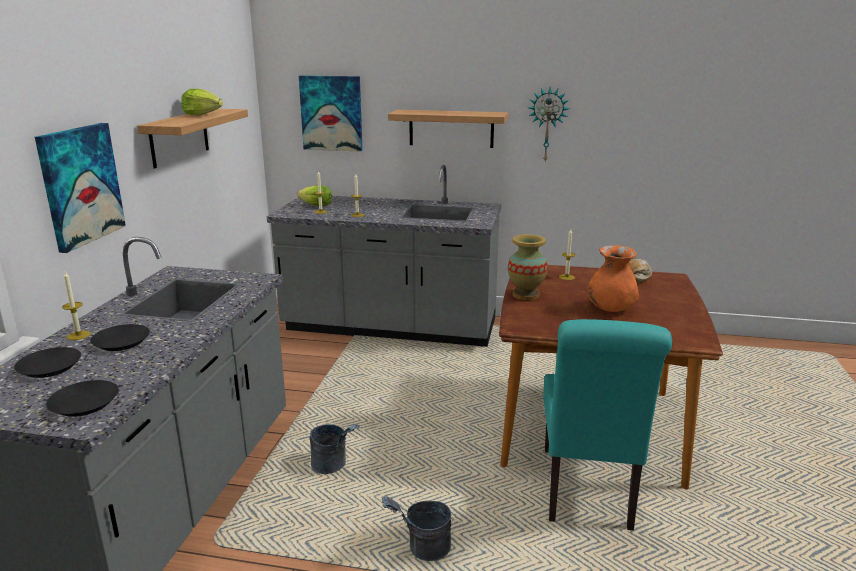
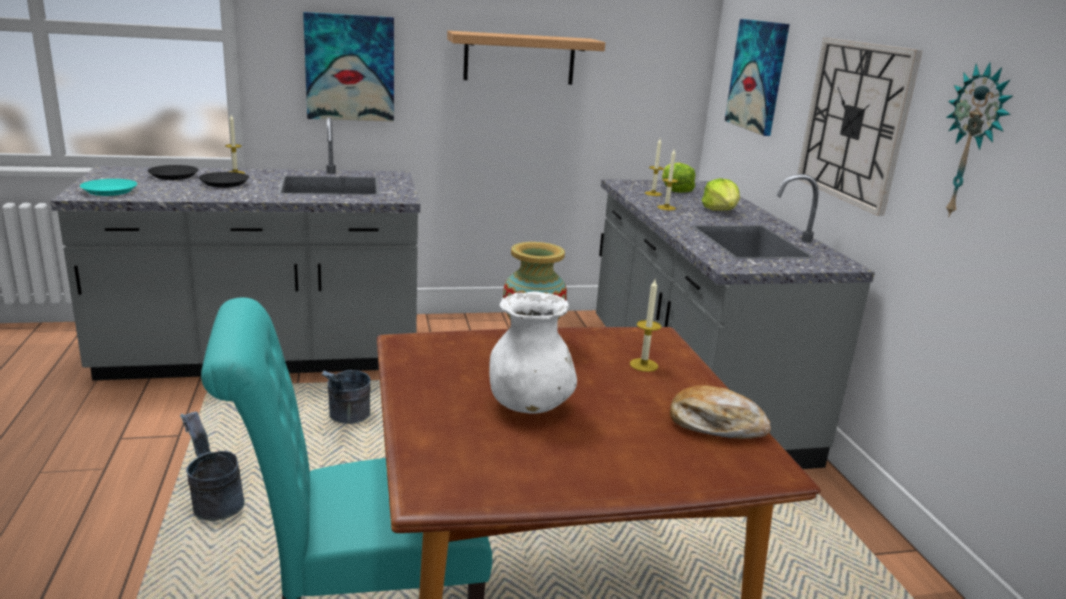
camera: 65 degrees right, 0 degrees up
black plate [46,380,119,417] -> turquoise plate [80,179,137,196]
lettuce [181,89,223,115] -> lettuce moved to [702,178,740,211]
shelf [388,110,508,148] -> wall clock [798,38,923,216]
orange vase [588,245,639,312] -> white vase [489,291,577,414]

